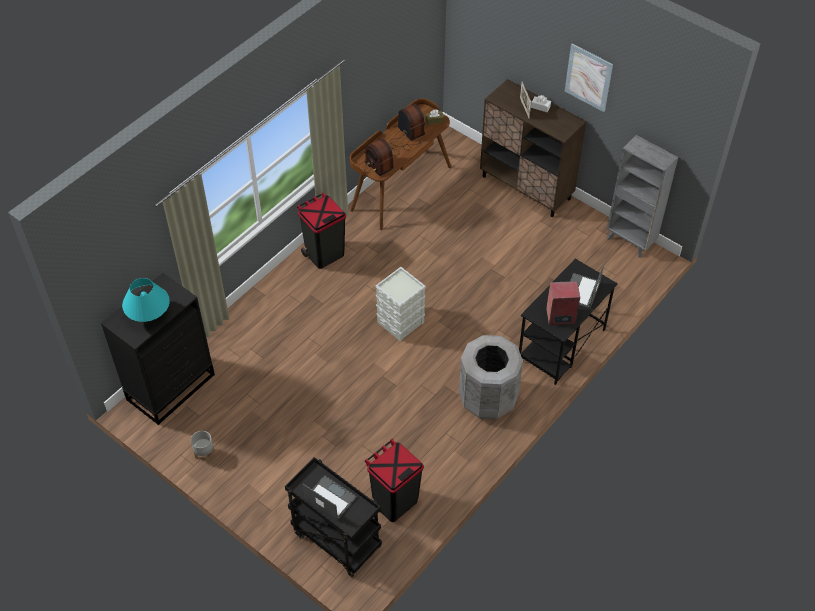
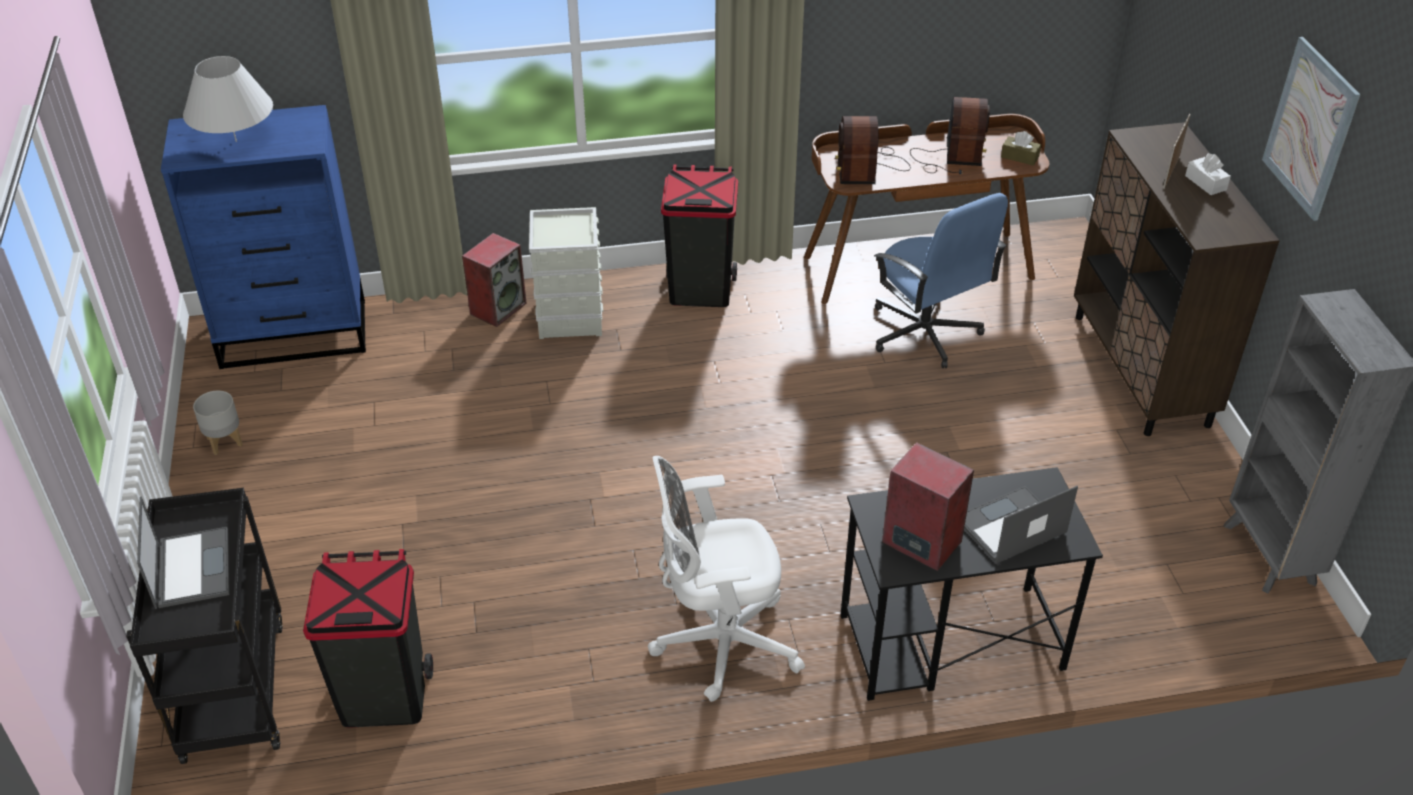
camera: 40 degrees right, 10 degrees down
black dresser [101,273,215,425] -> blue dresser [161,105,366,369]
turquoise table lamp [122,278,170,322] -> white table lamp [183,56,273,142]
grey storage box [376,267,426,342] -> grey storage box moved to [529,207,603,339]
grey trash can [459,335,523,420] -> white office chair [648,456,805,702]
none -> speaker [462,233,526,327]
none -> blue office chair [874,193,1008,368]

